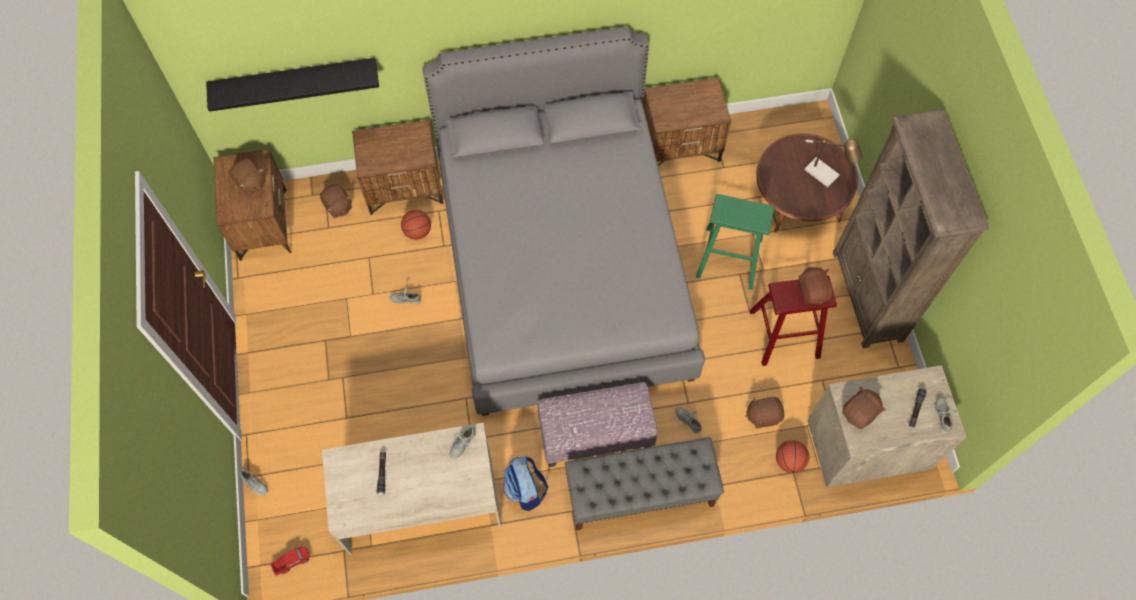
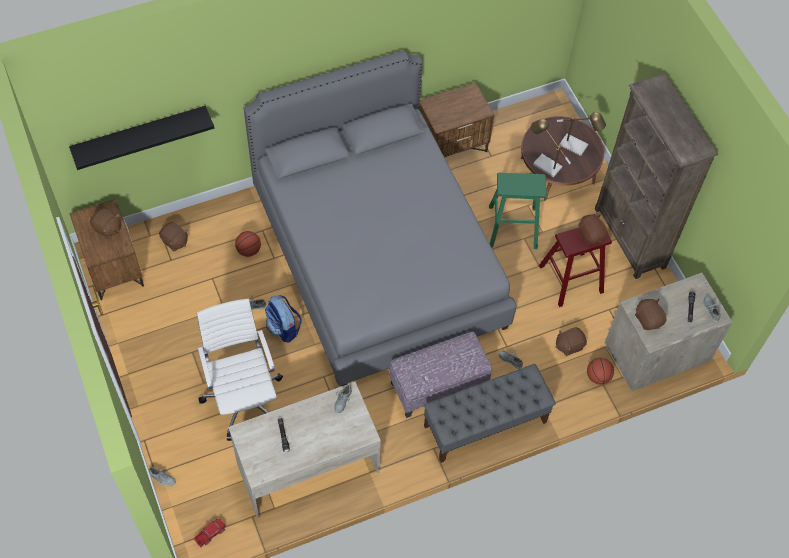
camera: 15 degrees left, 5 degrees down
brown nightstand [352,120,443,215] -> none
backpack [503,456,548,511] -> backpack moved to [265,295,302,342]
brown plush toy [842,386,886,429] -> brown plush toy turned 60 degrees counterclockwise [635,299,666,330]
none -> white office chair [197,299,283,441]
none -> table lamp [531,119,571,178]

